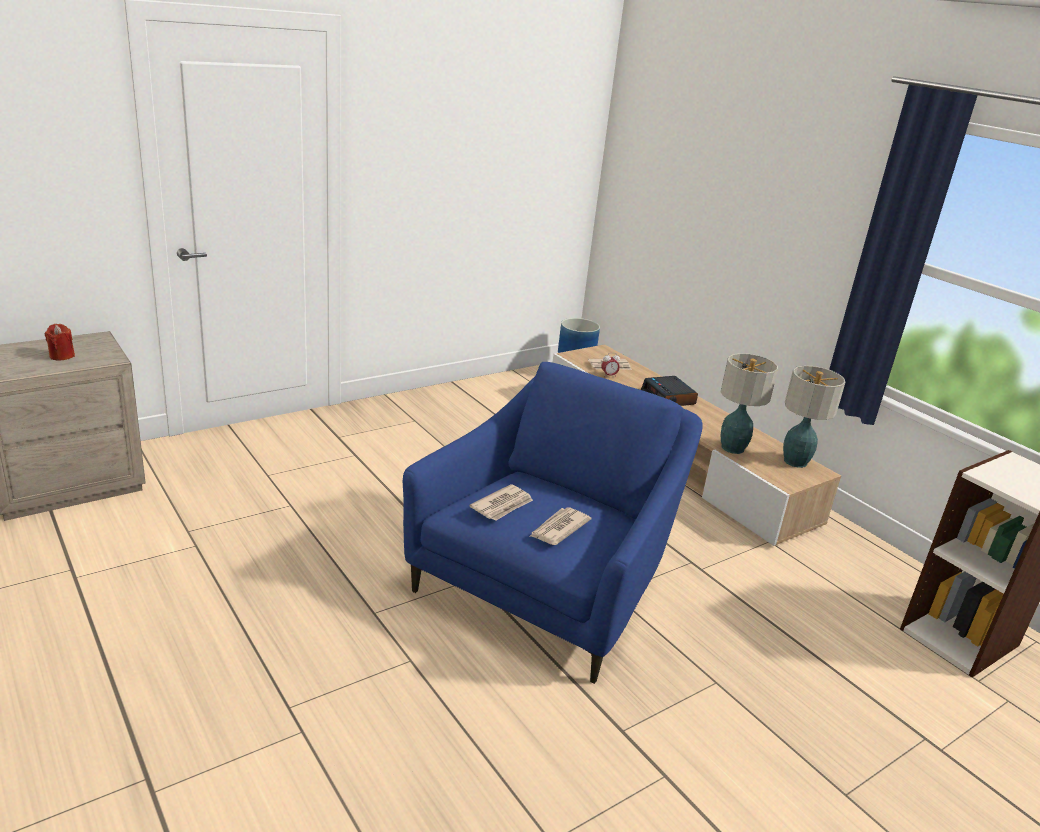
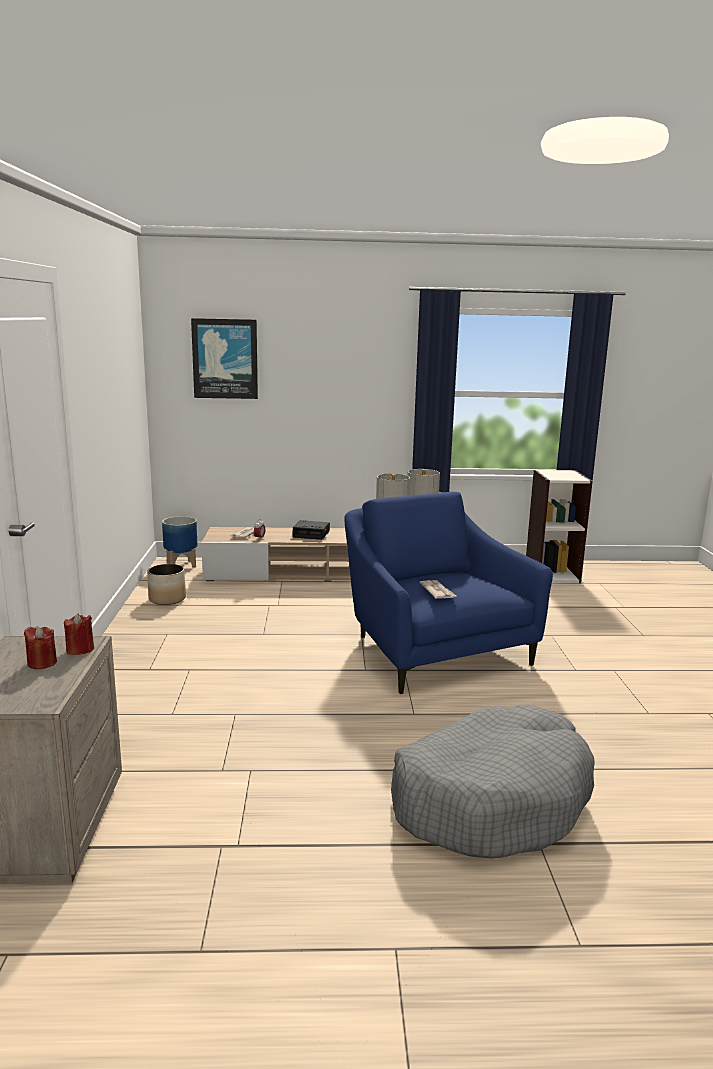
camera: 55 degrees left, 10 degrees down
newspaper [529,507,591,545] -> none
none -> red candle [64,613,94,655]
none -> planter [147,564,186,605]
none -> picture [191,318,258,399]
none -> grey dog bed [391,704,595,859]

